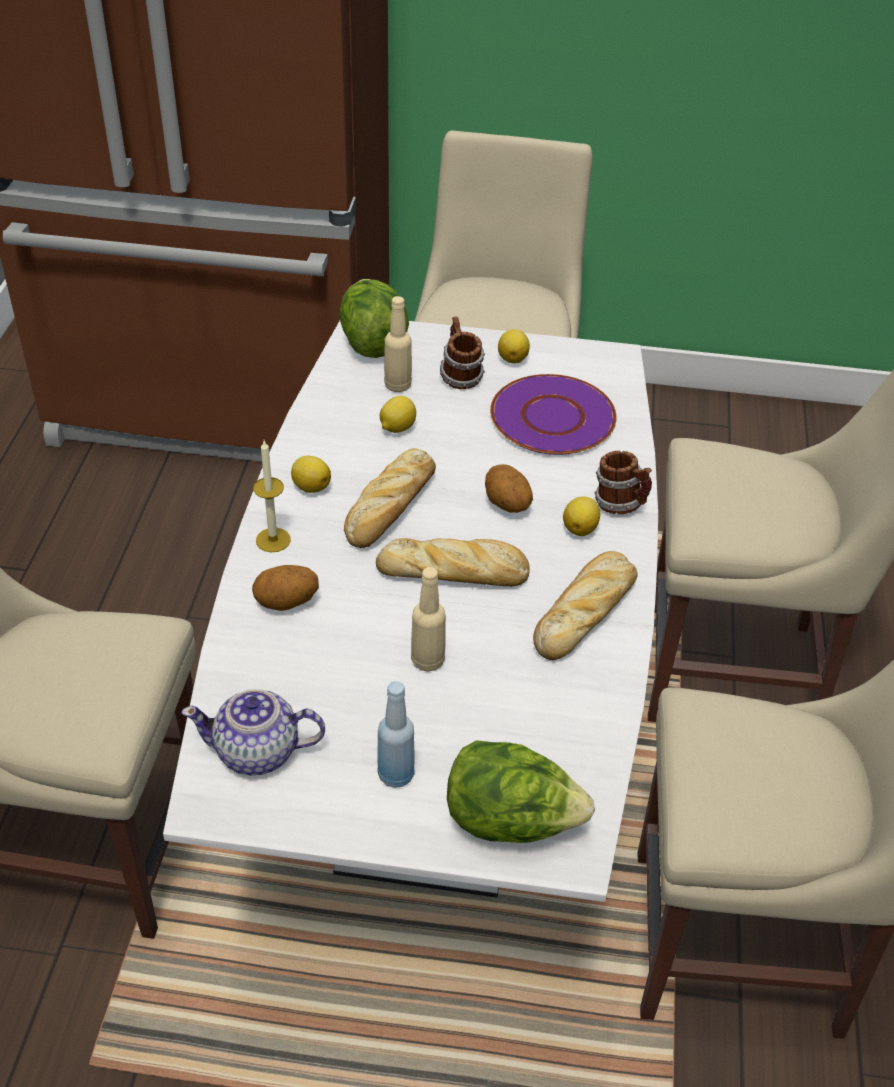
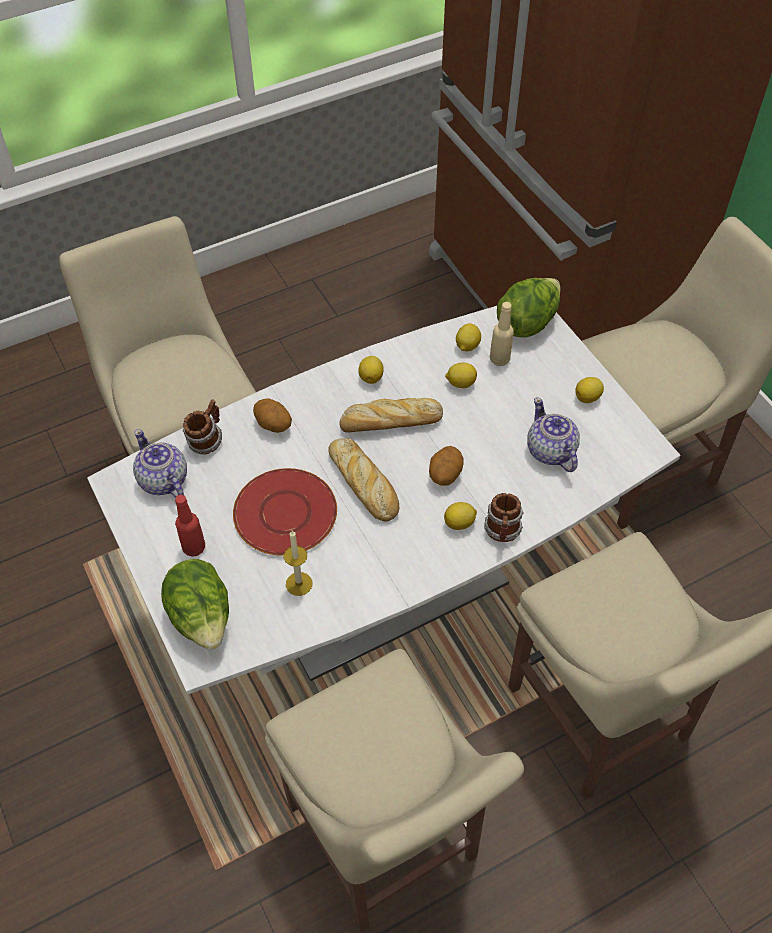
camera: 55 degrees right, 10 degrees up
candle [253,441,291,552] -> candle moved to [284,530,313,596]
blue bottle [377,681,415,788] -> red bottle [175,495,205,557]
beige bottle [411,567,446,672] -> red plate [233,468,337,556]
mug [440,316,485,389] -> mug moved to [182,399,222,454]
purple plate [490,374,617,455] -> teapot [527,397,580,472]
bread [533,551,638,660] -> none
none -> lemon [456,323,481,351]

